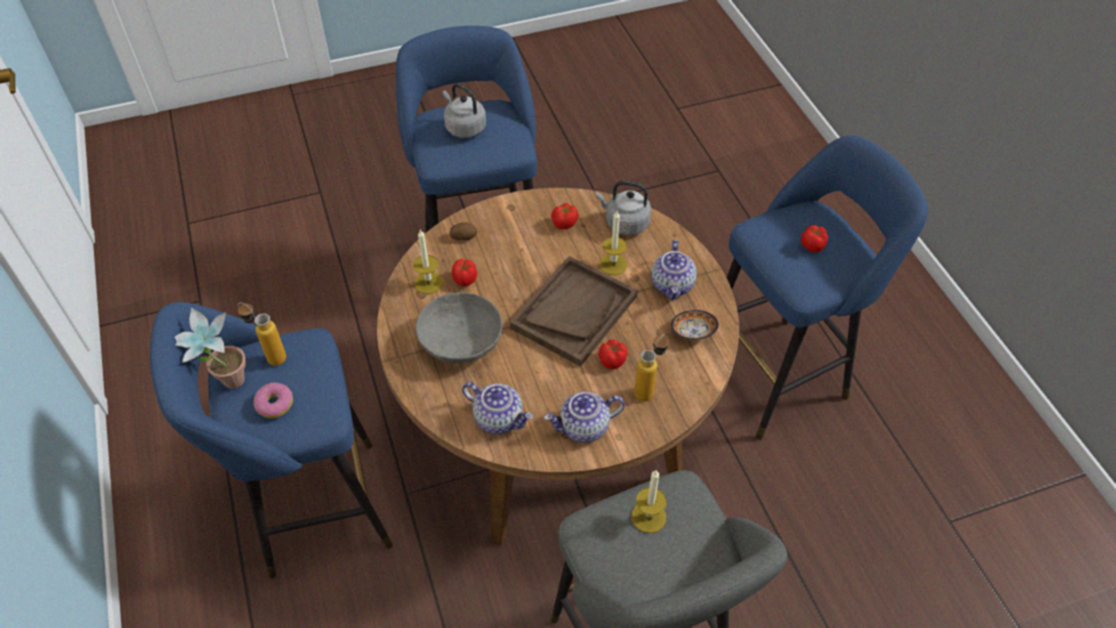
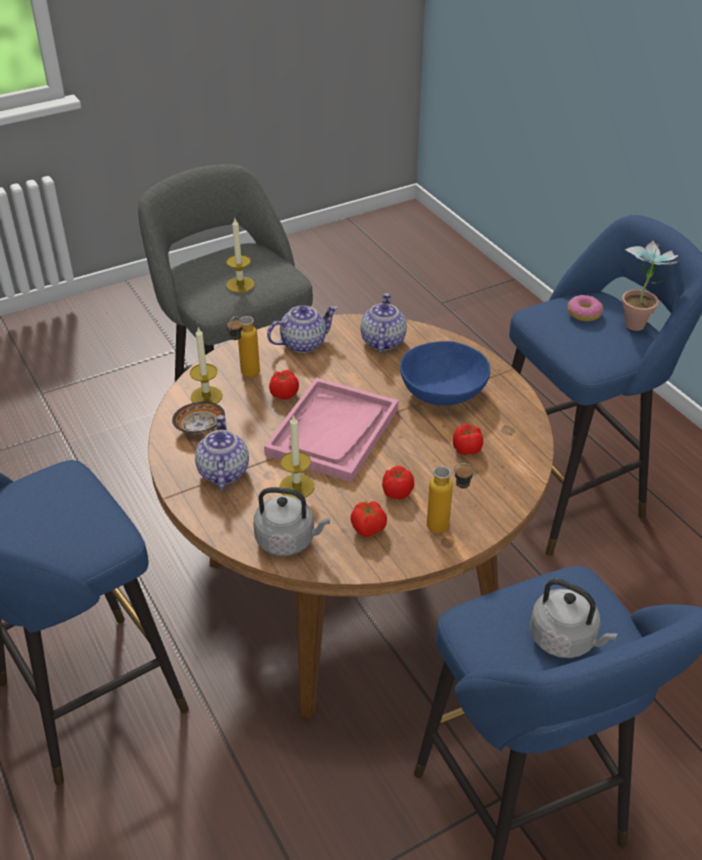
camera: 170 degrees right, 10 degrees down
bottle [238,302,286,366] -> bottle moved to [427,463,474,533]
candle [413,229,443,294] -> candle moved to [190,326,223,404]
grey bowl [415,292,503,363] -> blue bowl [400,341,490,405]
potato [450,222,477,240] -> none
teapot [462,382,533,434] -> teapot turned 75 degrees clockwise [361,293,407,352]
brown tray [510,256,638,367] -> pink tray [264,377,398,482]
tomato [801,225,828,252] -> tomato moved to [382,466,414,500]

